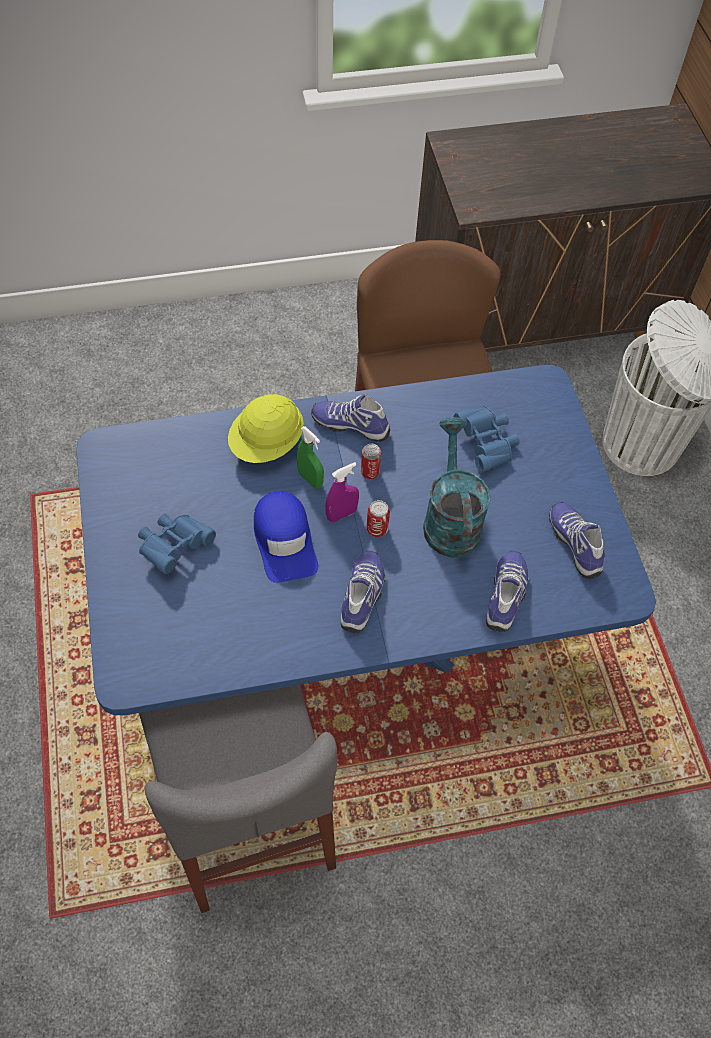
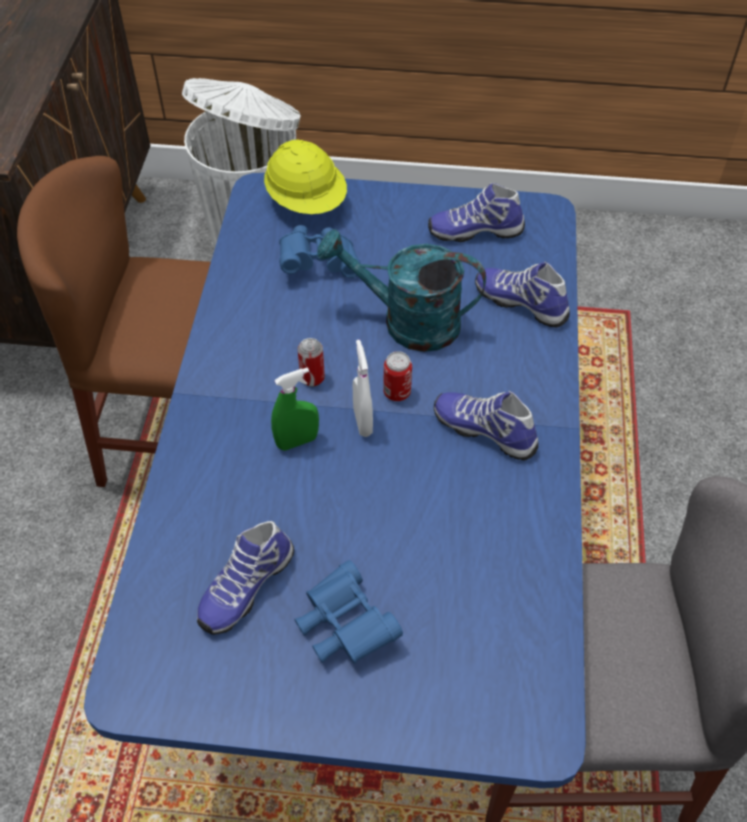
camera: 70 degrees left, 5 degrees down
yellow hard hat [228,394,304,463] -> yellow hard hat moved to [264,139,347,214]
blue cap [254,491,318,583] -> none
shoe [311,394,390,442] -> shoe moved to [197,521,294,635]
purple spray bottle [325,462,359,522] -> white spray bottle [353,340,373,437]

